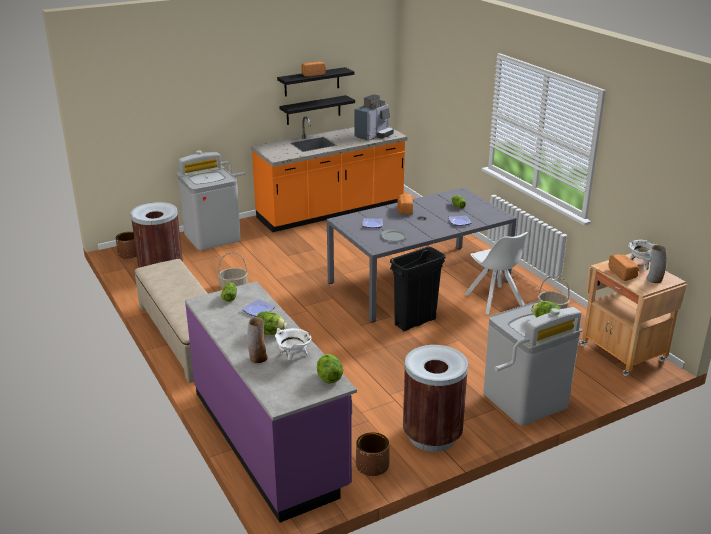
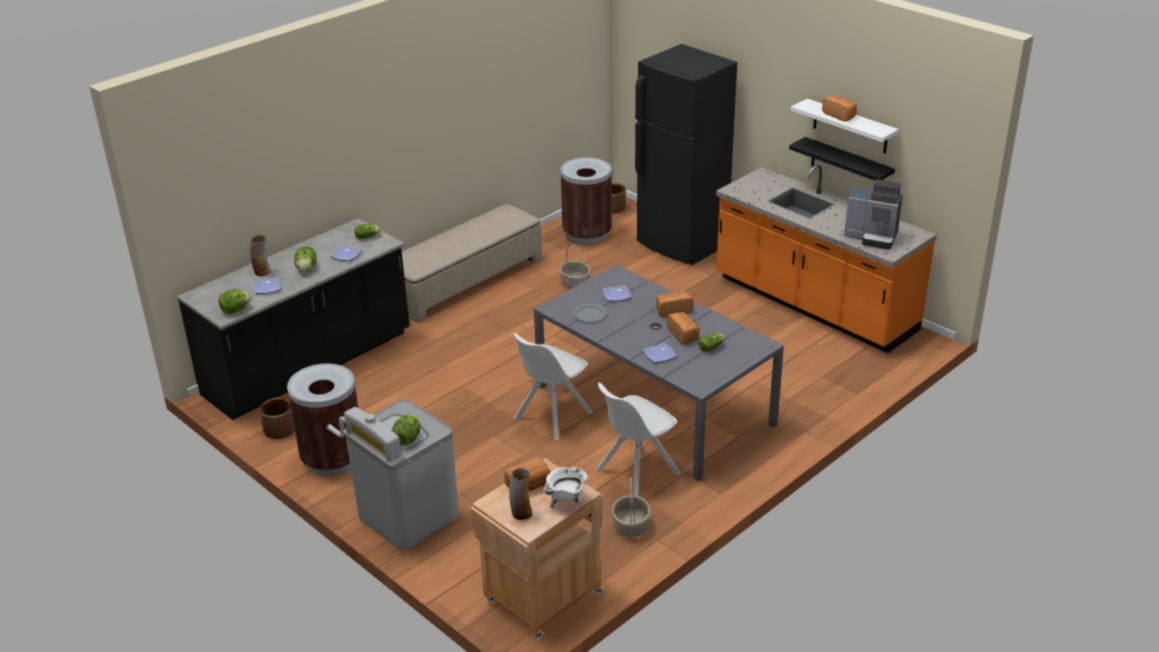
camera: 75 degrees right, 5 degrees up
grey washing machine [177,151,245,251] -> black fridge [635,44,737,265]
purple counter [185,281,357,523] -> black counter [177,218,410,420]
white cooking pot [275,328,311,360] -> plate [253,277,281,294]
black shelf [277,67,354,97] -> white shelf [791,99,899,153]
black trash can [390,247,445,331] -> white chair [514,333,593,440]
none -> bread [667,312,700,345]

